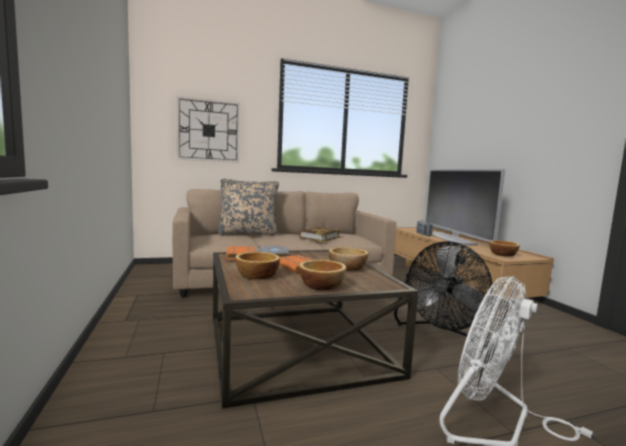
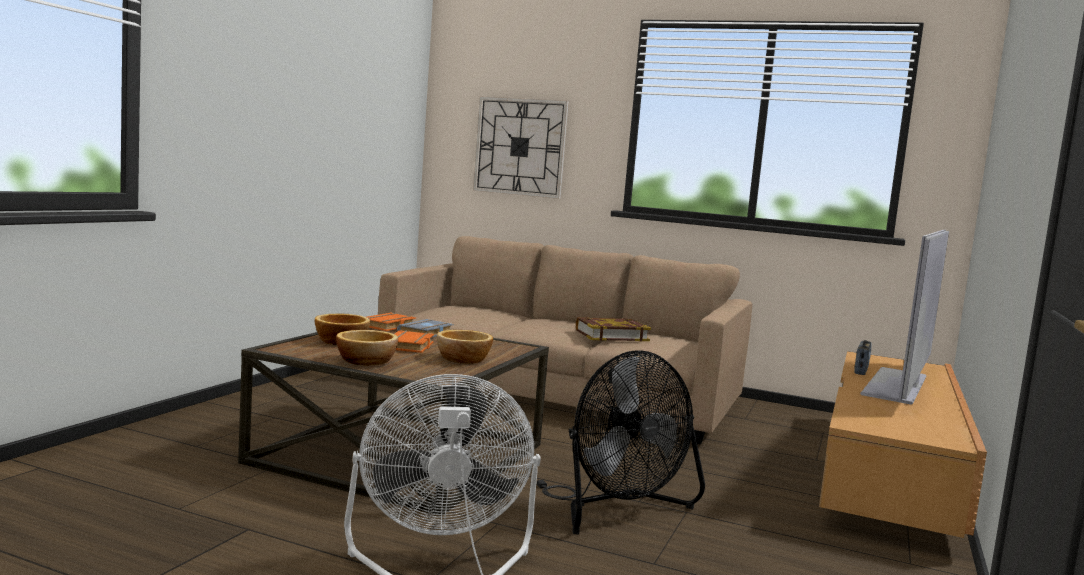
camera: 40 degrees right, 0 degrees up
grey pillow [218,178,279,236] -> none
black fan [394,241,497,356] -> black fan turned 120 degrees counterclockwise [537,350,705,534]
bowl [489,240,520,256] -> none

